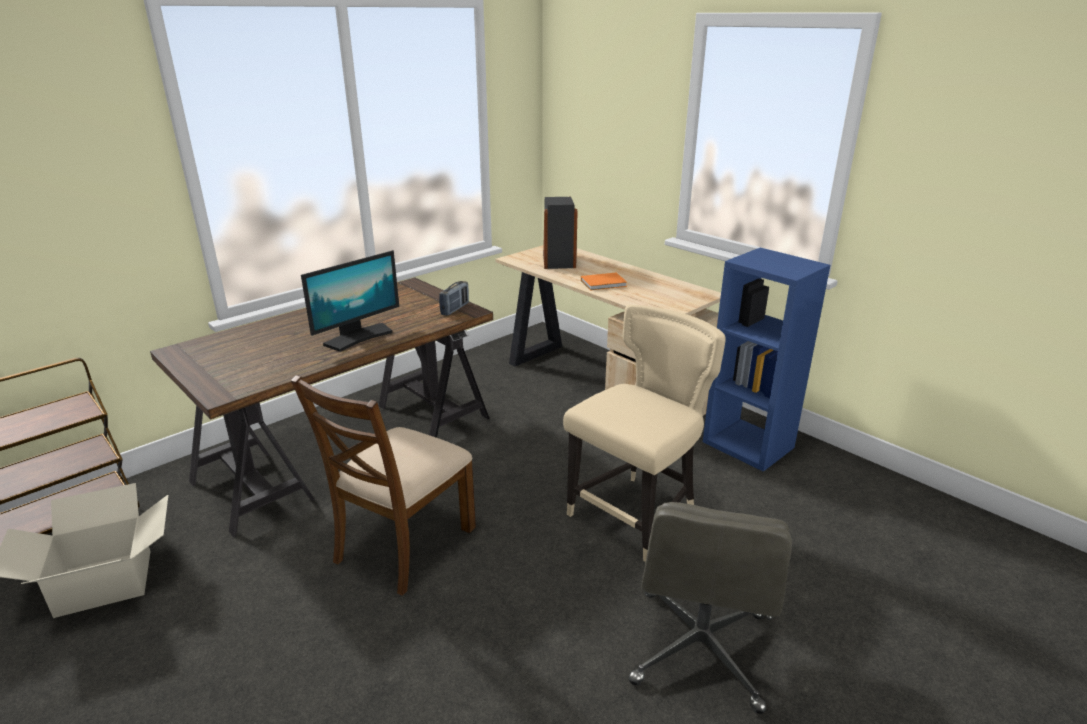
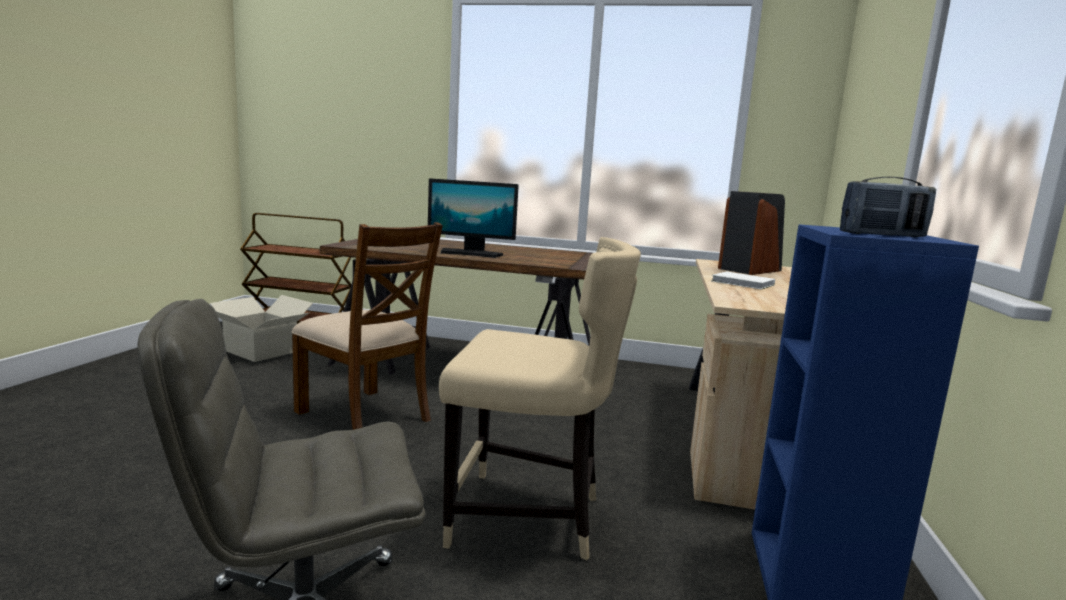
camera: 55 degrees right, 15 degrees down
brown chair [291,375,476,596] -> brown chair turned 135 degrees counterclockwise [292,222,443,430]
radio [439,281,469,316] -> radio moved to [840,177,936,237]
orange book [581,273,627,291] -> white book [711,272,775,290]

